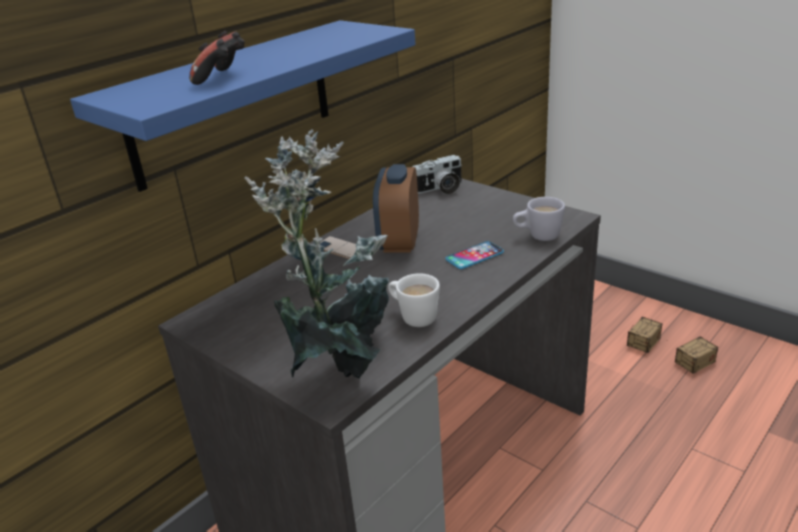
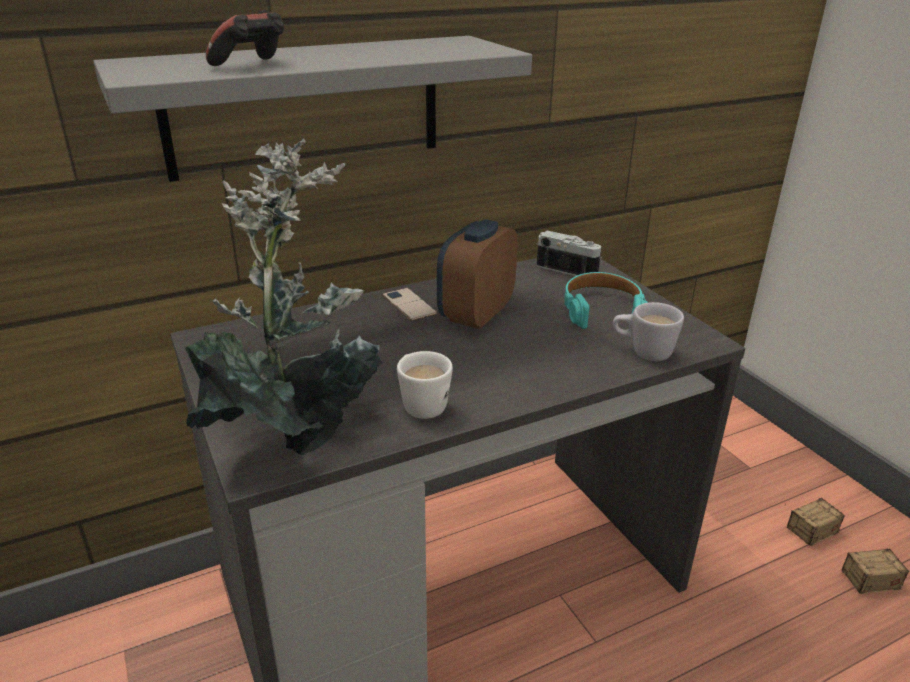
camera: 20 degrees right, 0 degrees up
blue shelf [70,20,416,192] -> grey shelf [93,36,532,182]
camera [413,155,462,195] -> camera turned 150 degrees counterclockwise [537,231,602,276]
phone [445,241,504,269] -> none
none -> turquoise headphones [564,272,648,329]

